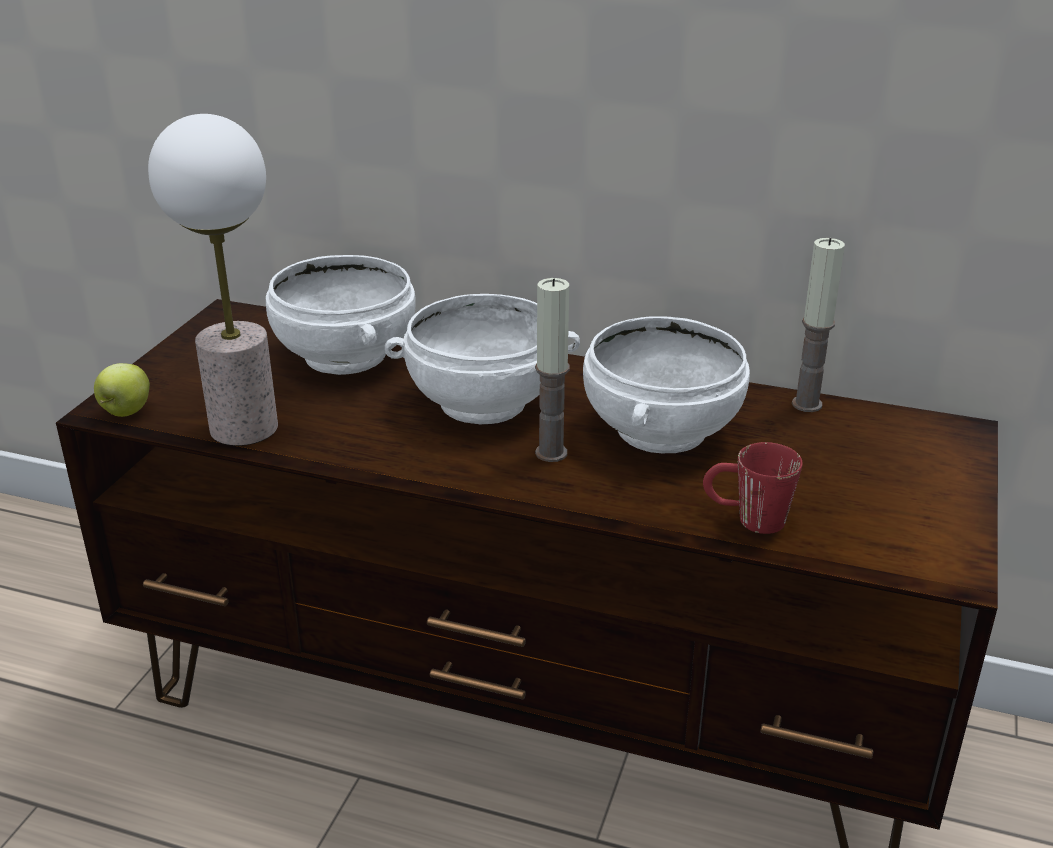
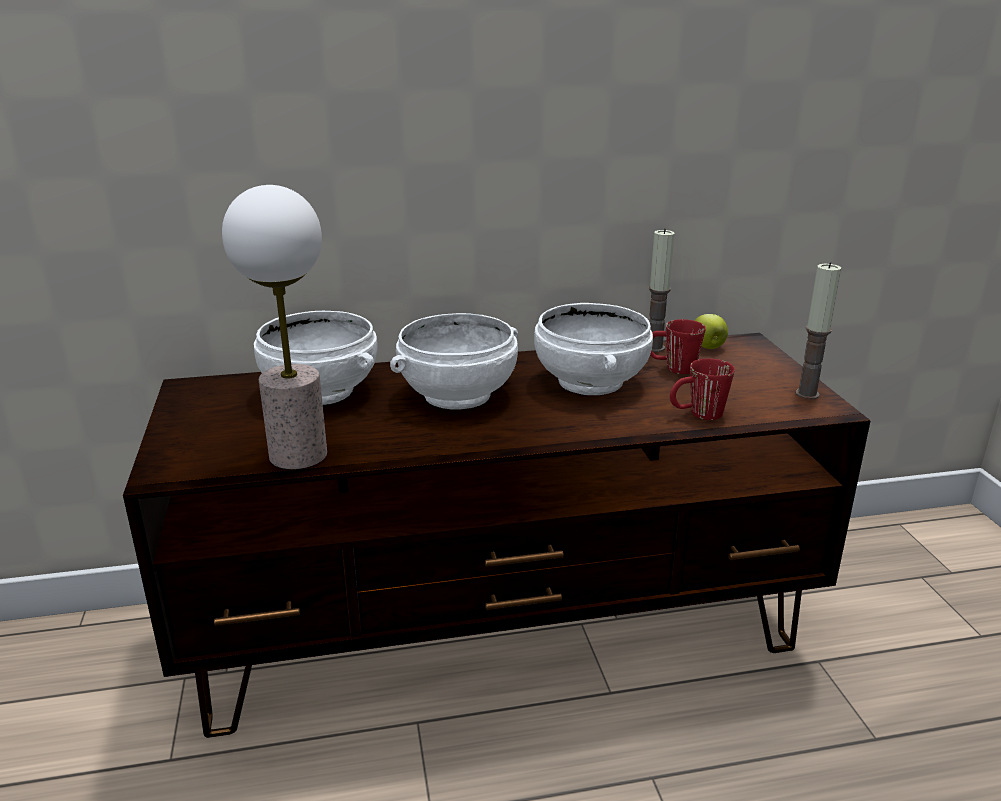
camera: 30 degrees left, 5 degrees down
apple [94,363,150,417] -> apple moved to [695,314,728,349]
candle [535,278,569,462] -> candle moved to [795,262,841,400]
none -> red mug [650,319,706,374]

